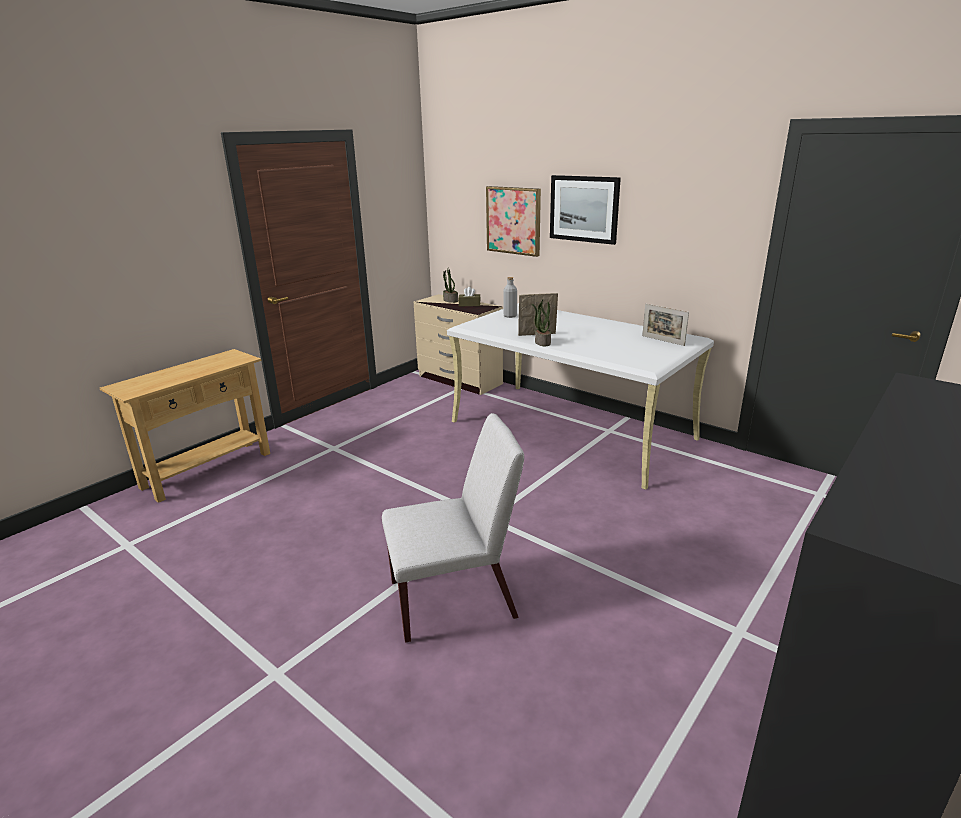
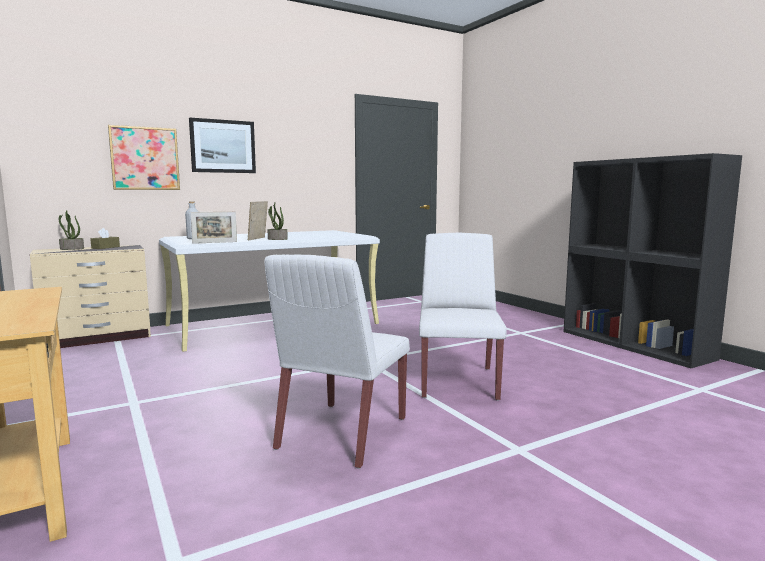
camera: 70 degrees left, 15 degrees down
picture frame [642,303,689,346] -> picture frame moved to [190,211,237,244]
none -> white chair [265,254,410,469]

